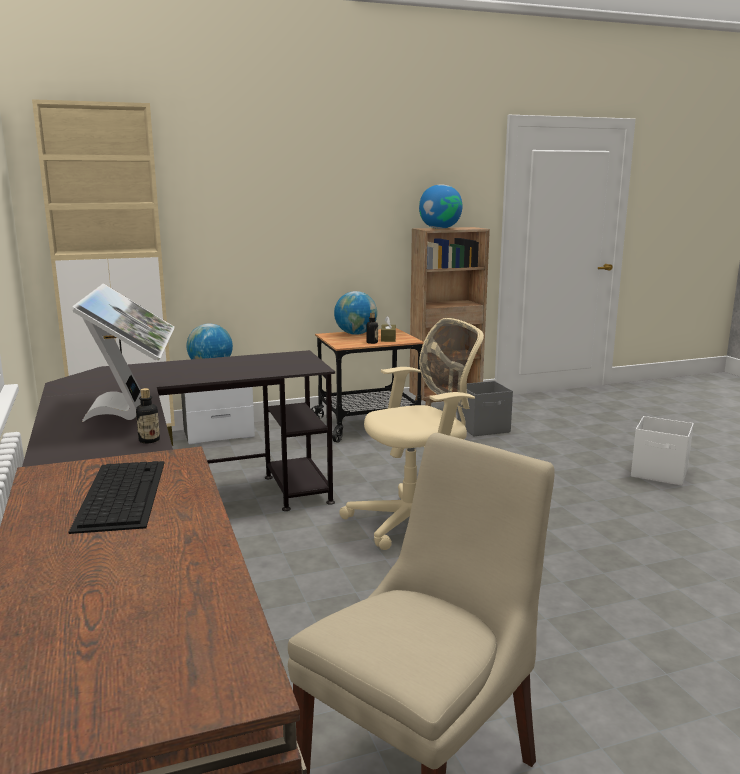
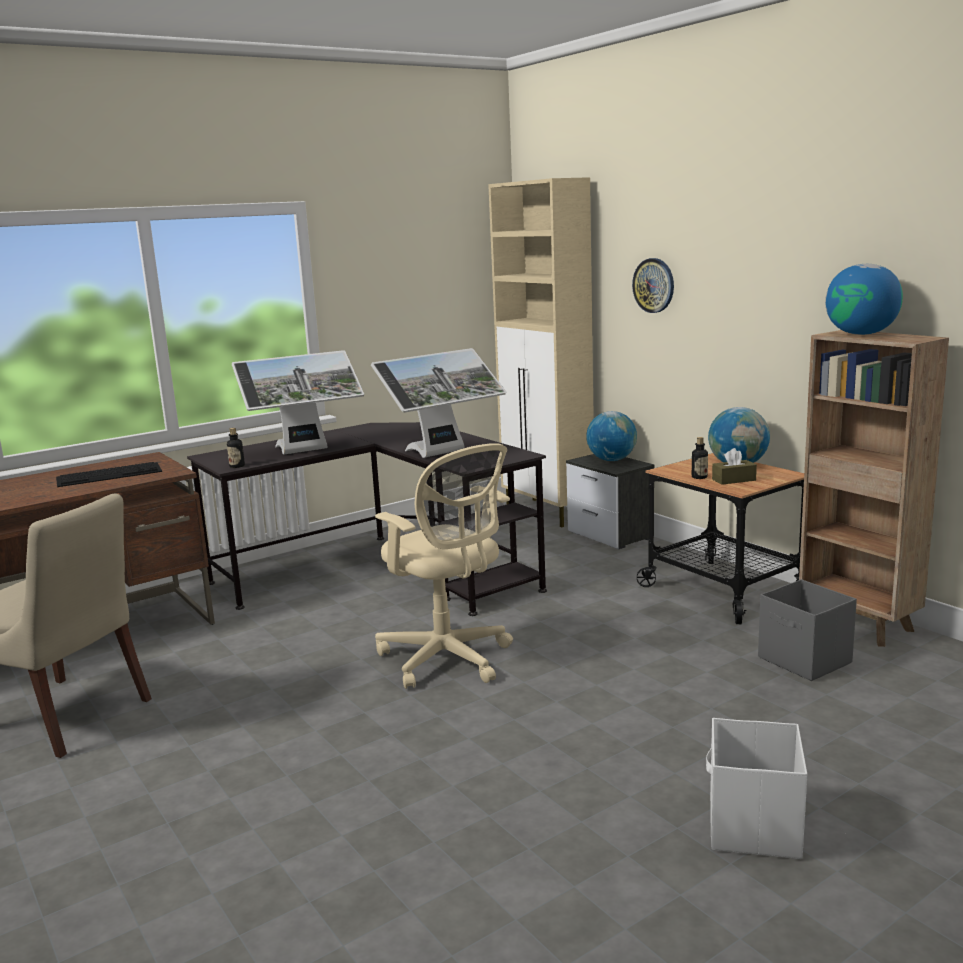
camera: 75 degrees right, 0 degrees up
none -> monitor [371,348,506,458]
none -> wall clock [632,258,674,313]

